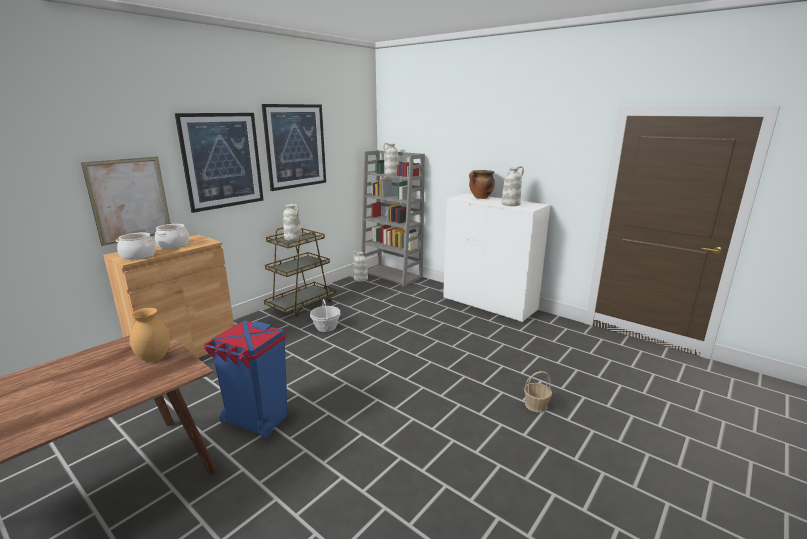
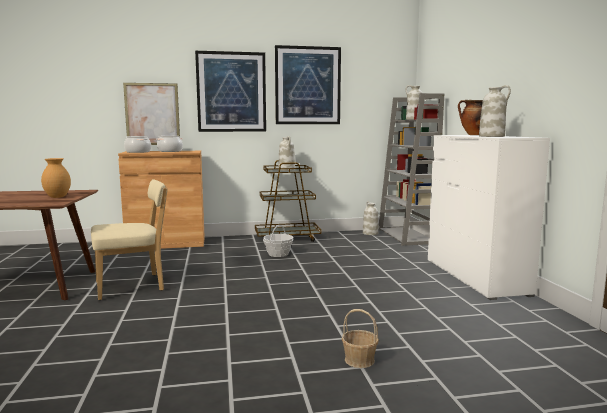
camera: 40 degrees right, 10 degrees down
blue trash can [204,321,287,438] -> beige chair [91,179,168,300]

